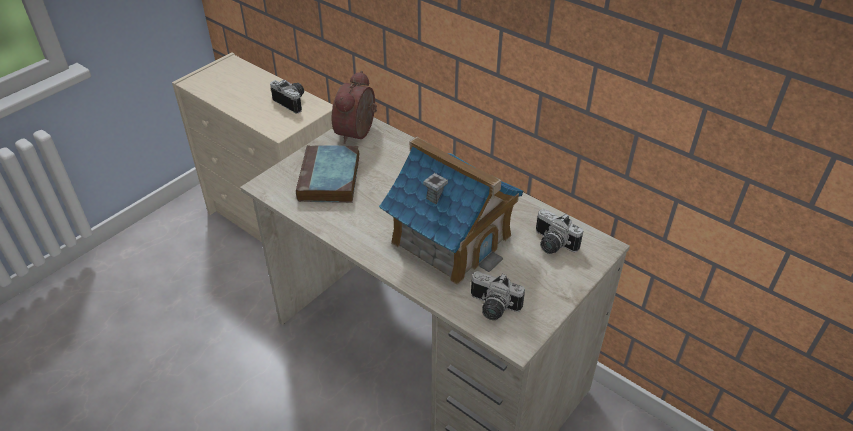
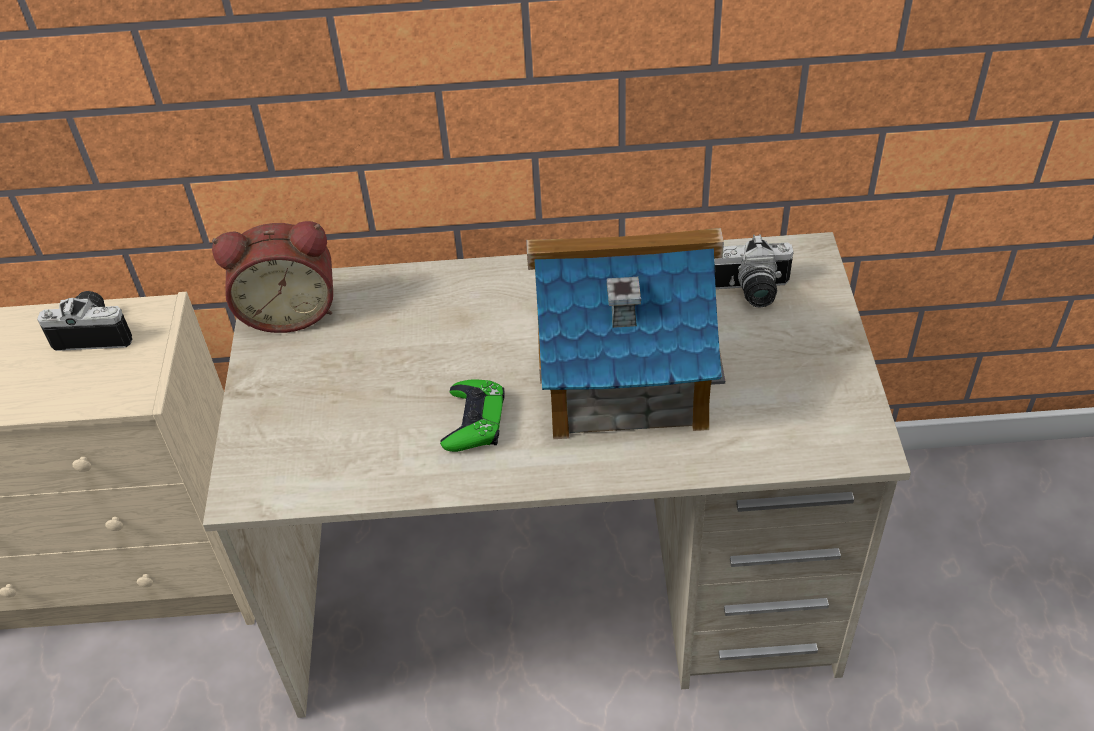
camera: 40 degrees left, 5 degrees up
book [296,145,359,203] -> none
alarm clock [332,71,377,144] -> alarm clock turned 75 degrees counterclockwise [212,221,333,333]
camera [471,271,525,320] -> none
none -> green game controller [440,379,505,452]

